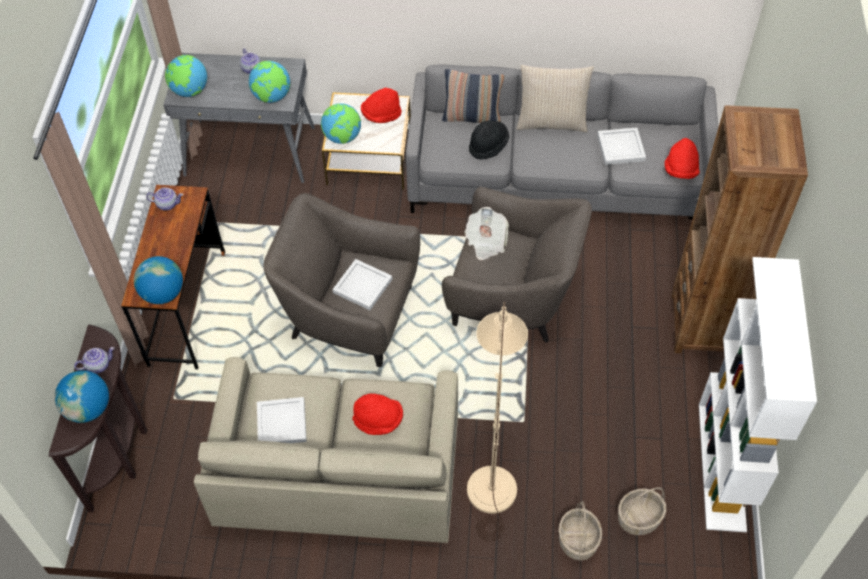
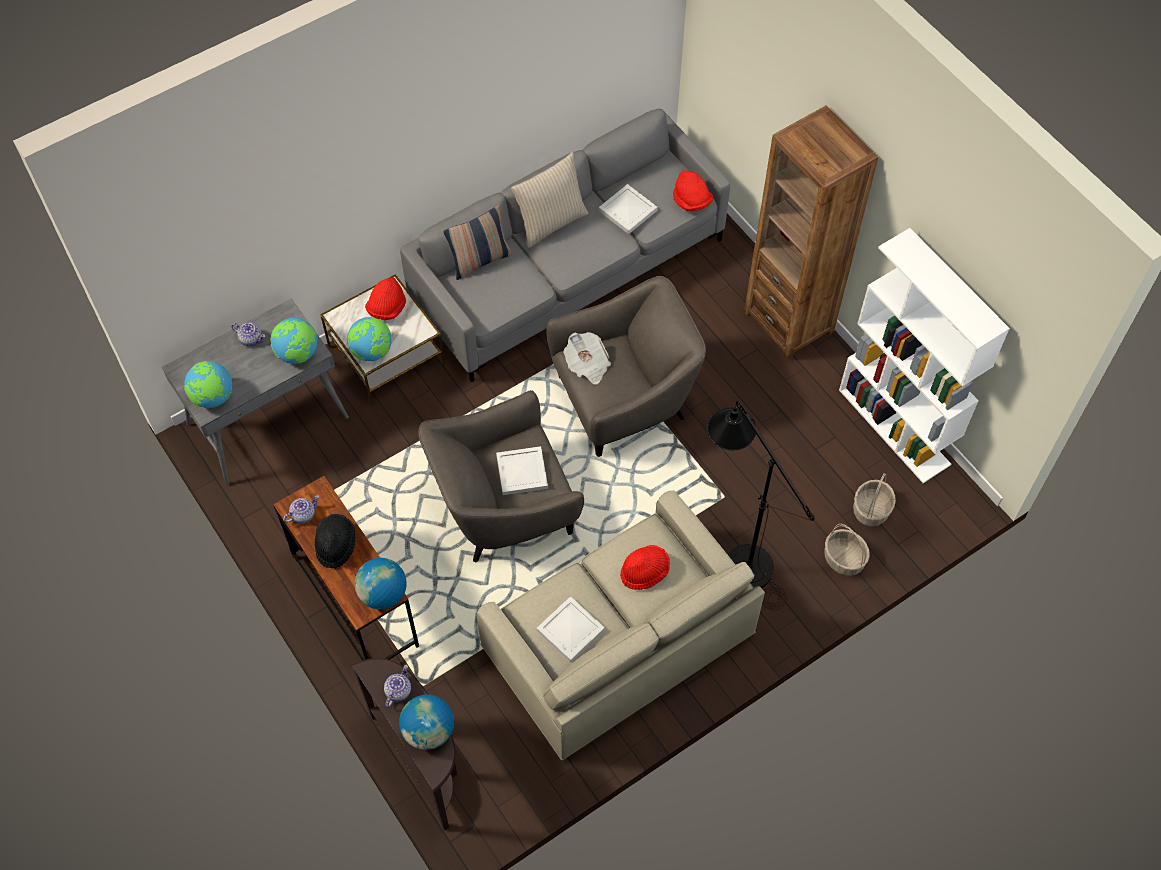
camera: 40 degrees left, 5 degrees up
beige floor lamp [467,302,528,541] -> black floor lamp [707,401,815,610]
black hat [469,120,509,160] -> black hat moved to [314,514,355,569]

